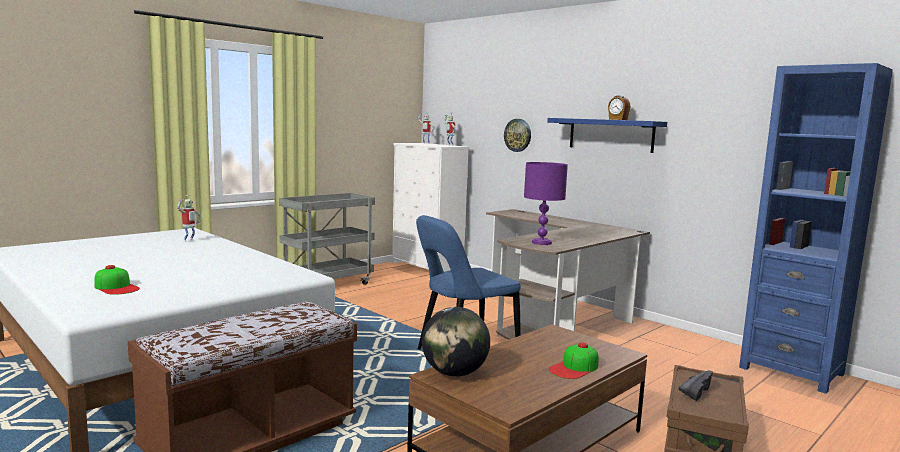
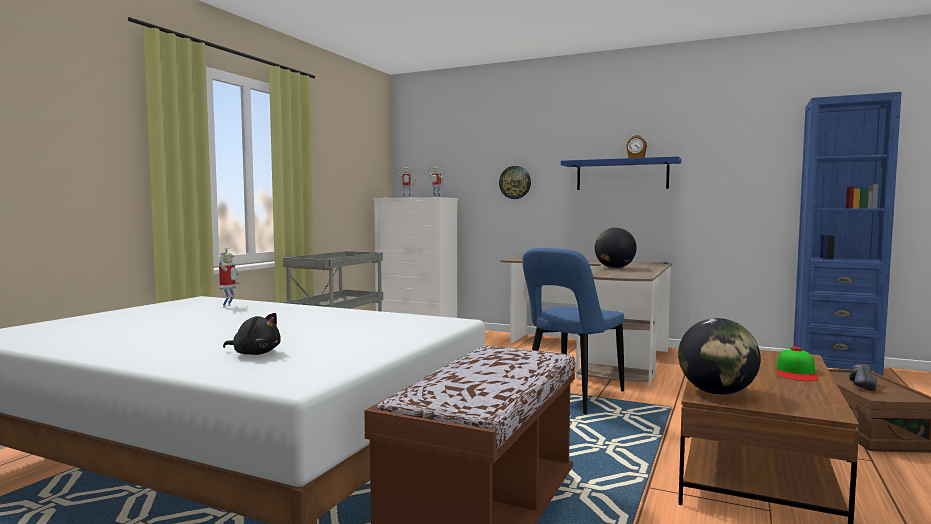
camera: 20 degrees left, 5 degrees down
cap [95,265,140,295] -> black plush toy [223,313,281,355]
purple table lamp [524,162,568,245] -> none
none -> globe [595,228,637,268]

